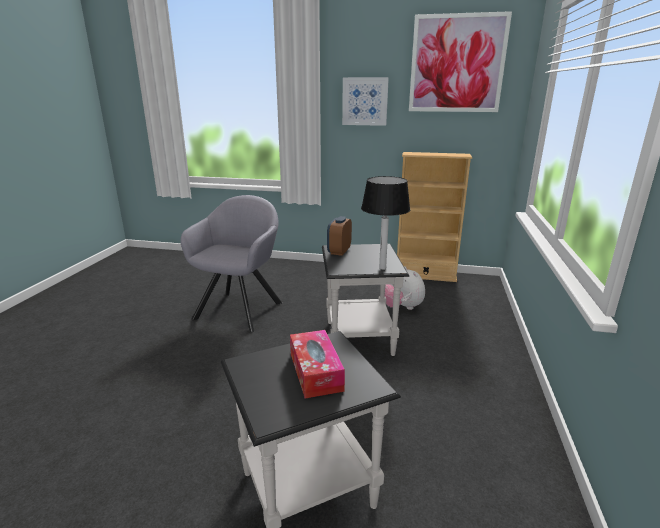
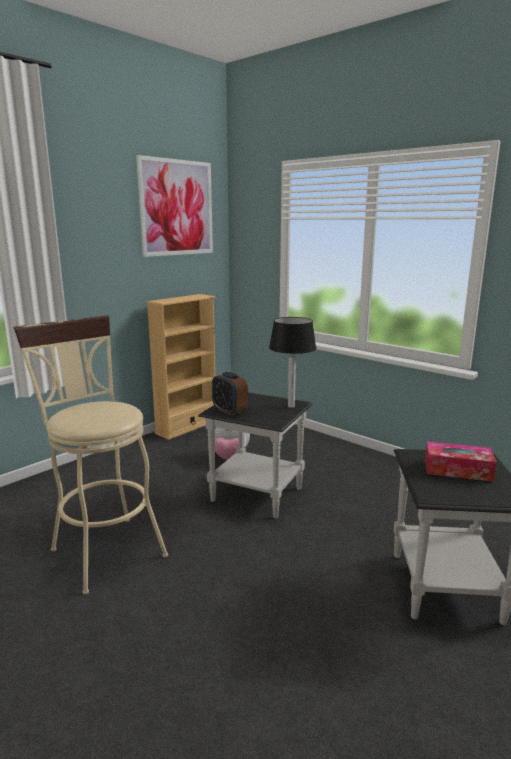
camera: 60 degrees left, 5 degrees down
grey armchair [181,195,282,332] -> beige stool [14,315,168,595]
picture [342,77,389,126] -> none

